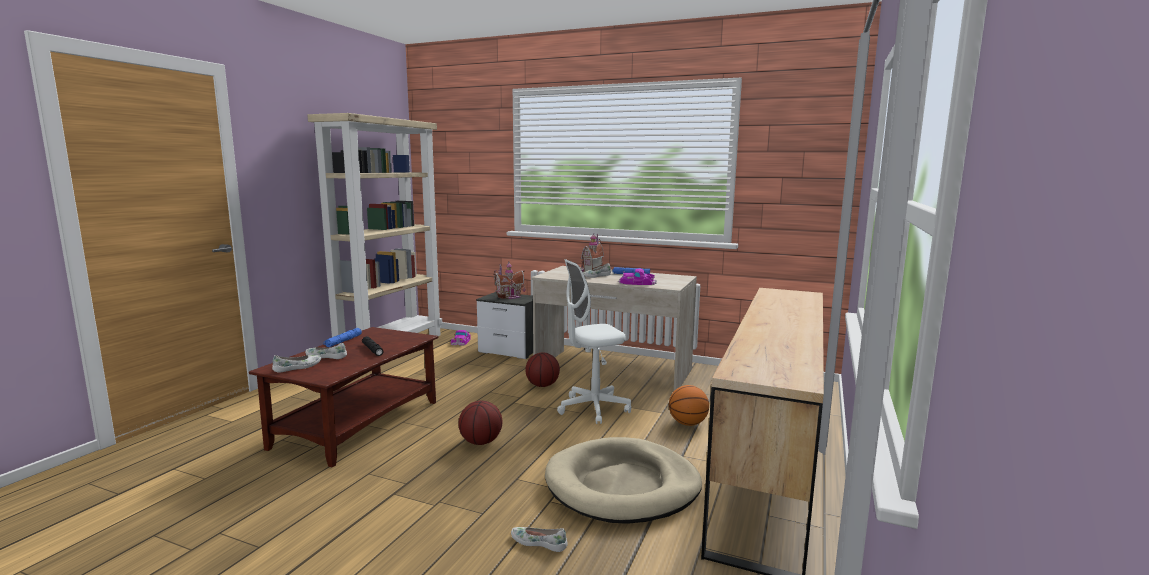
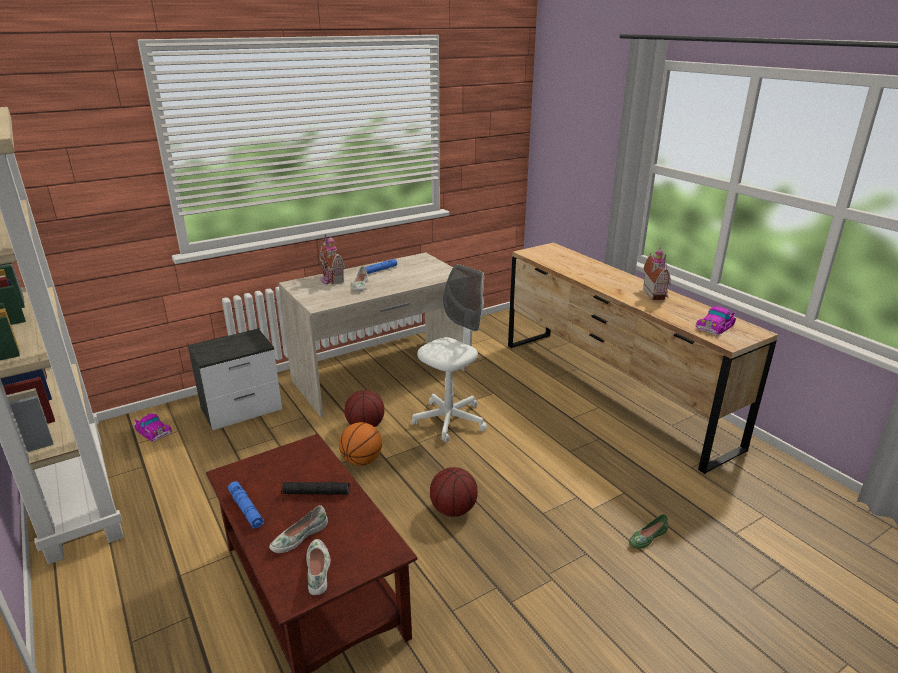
camera: 55 degrees left, 15 degrees up
toy house [493,262,526,299] -> toy house moved to [643,247,671,300]
white shoe [511,527,568,552] -> green shoe [629,514,669,549]
beige dog bed [545,437,702,524] -> none
white office chair [557,259,631,424] -> white office chair turned 150 degrees counterclockwise [412,264,487,443]
toy car [618,269,657,285] -> toy car moved to [695,306,736,335]
basketball [669,385,709,426] -> basketball moved to [339,422,382,466]

